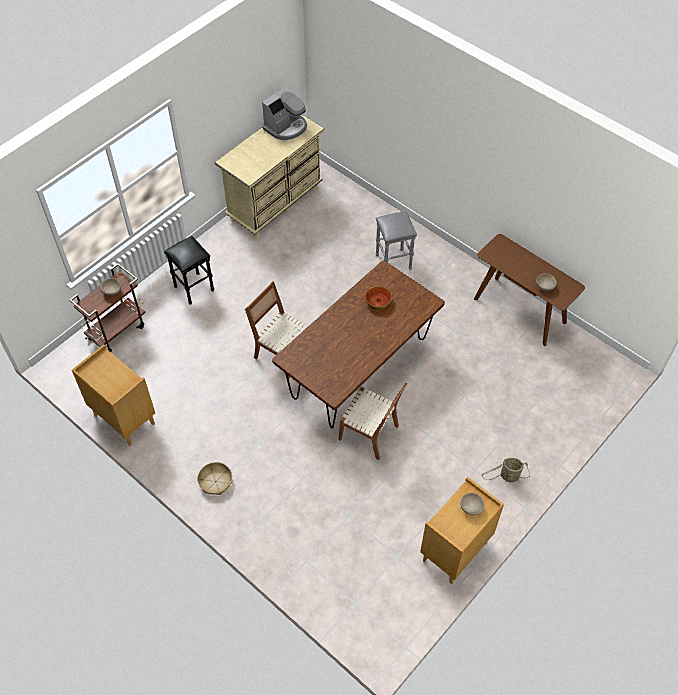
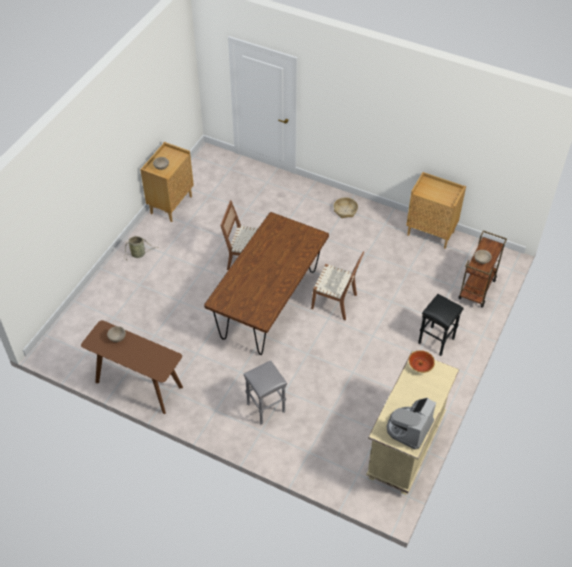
camera: 165 degrees right, 5 degrees down
bowl [365,286,392,311] -> bowl moved to [409,350,435,373]

